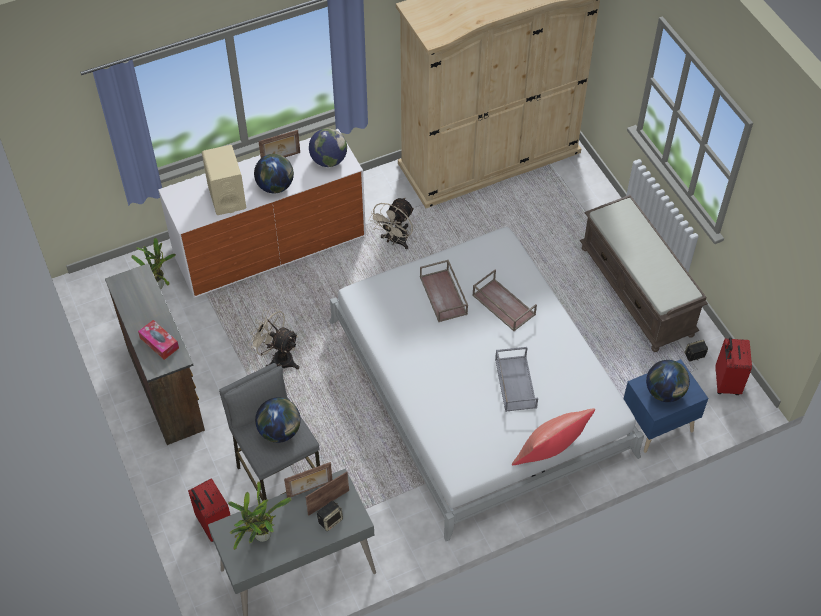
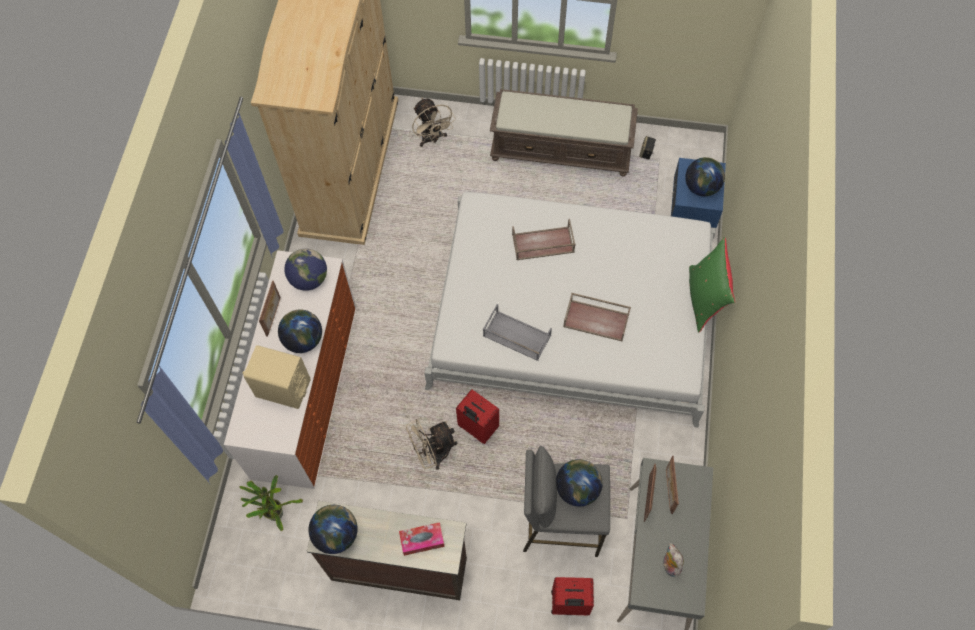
camera: 55 degrees left, 10 degrees up
potted plant [228,482,292,550] -> plush toy [663,543,684,577]
speaker [317,501,343,531] -> none
beige fan [369,198,414,249] -> beige fan moved to [412,98,456,147]
brown tray [420,260,468,322] -> brown tray moved to [563,293,631,342]
grey tray [495,347,538,412] -> grey tray moved to [483,304,552,361]
red pillow [512,408,595,465] -> green pillow [689,237,735,333]
red suitcase [715,337,752,395] -> red suitcase moved to [456,389,499,444]
none -> globe [309,505,358,554]

